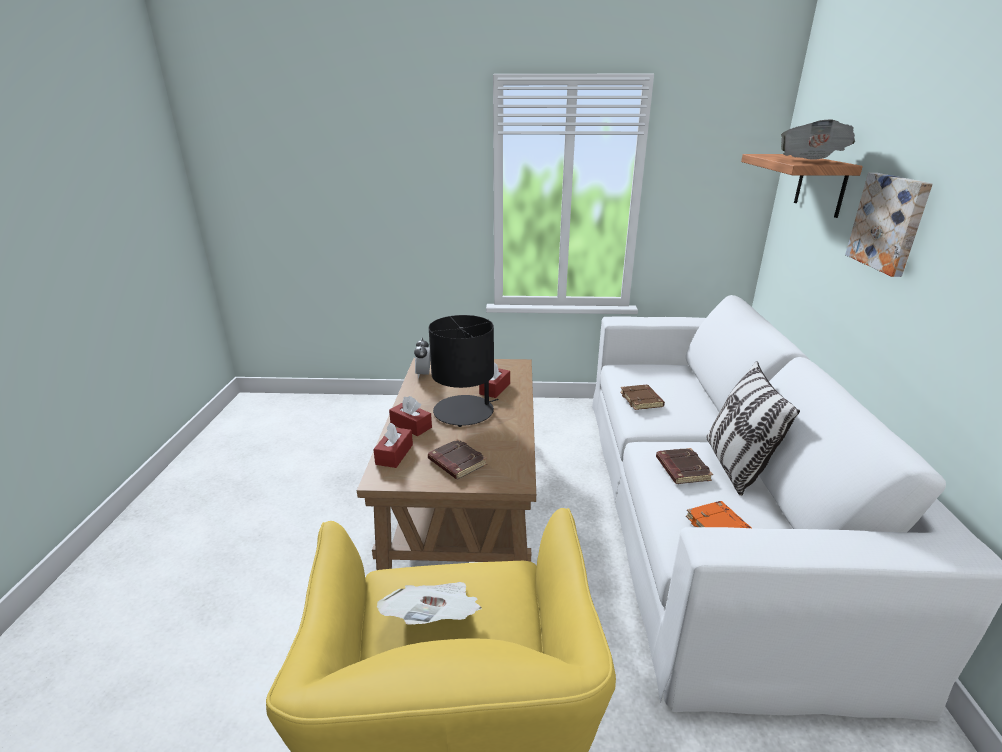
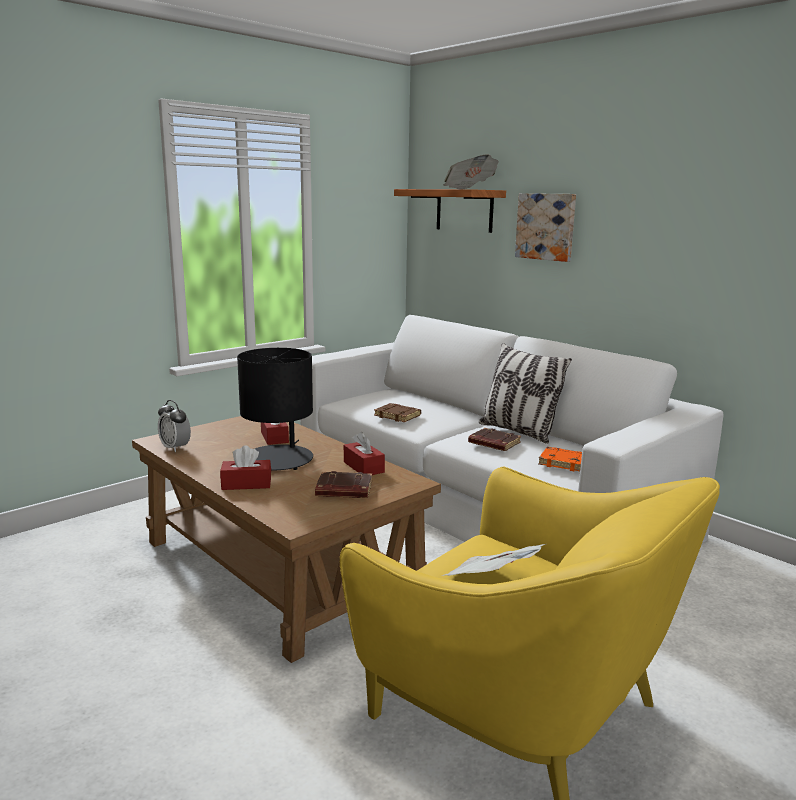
camera: 45 degrees left, 10 degrees down
red tissue box [373,423,413,468] -> red tissue box moved to [344,432,385,475]

